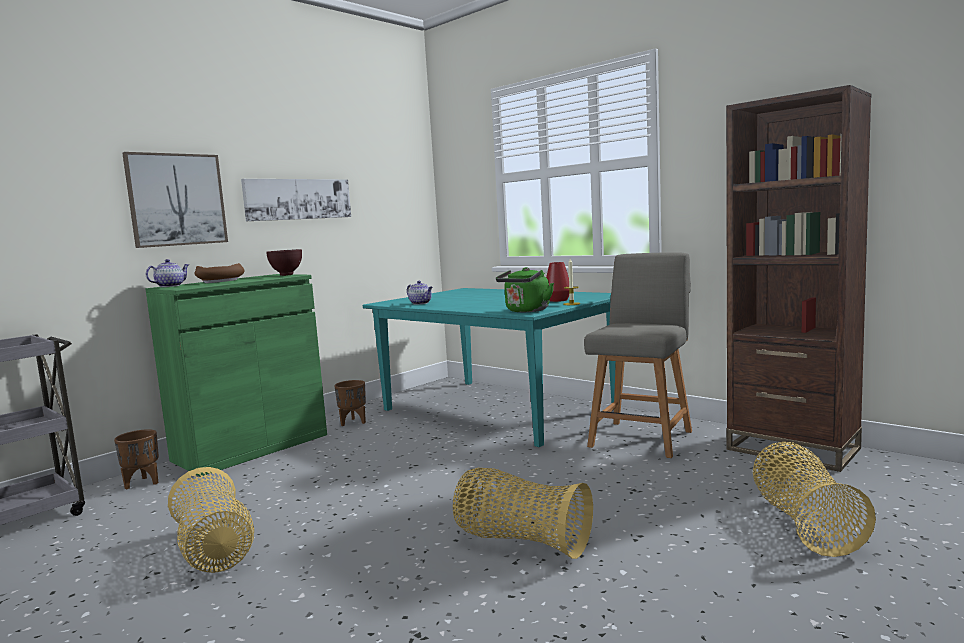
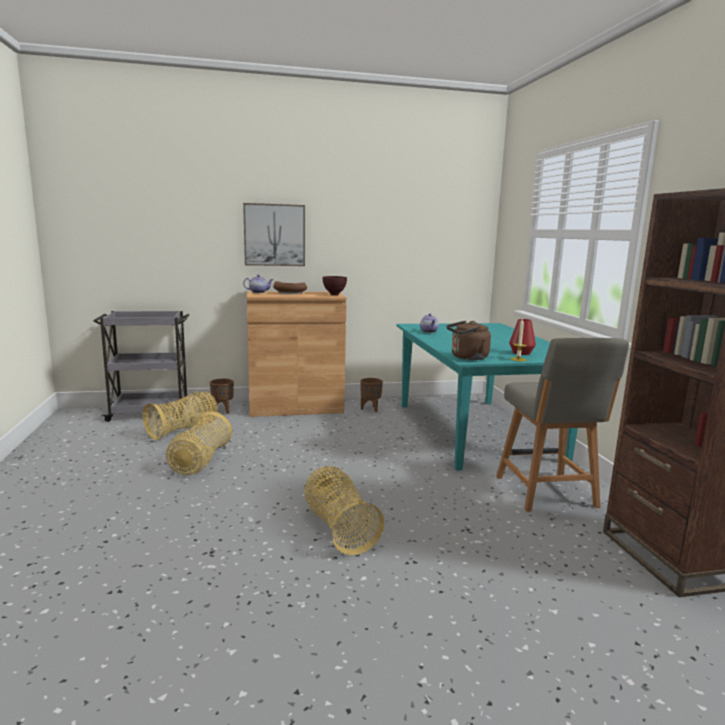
camera: 35 degrees right, 5 degrees up
green cabinet [145,274,327,477] -> brown cabinet [247,291,347,417]
picture [241,179,351,221] -> none
green kettle [496,267,554,312] -> brown kettle [446,321,491,360]
grey chair [584,252,692,458] -> grey chair turned 105 degrees clockwise [496,338,629,512]
basket [753,442,876,557] -> basket moved to [143,392,218,440]

